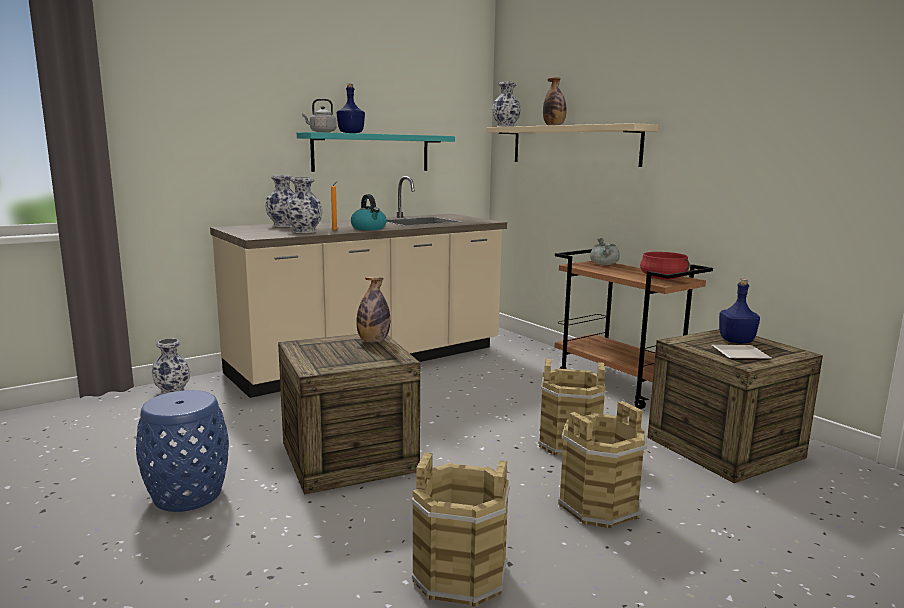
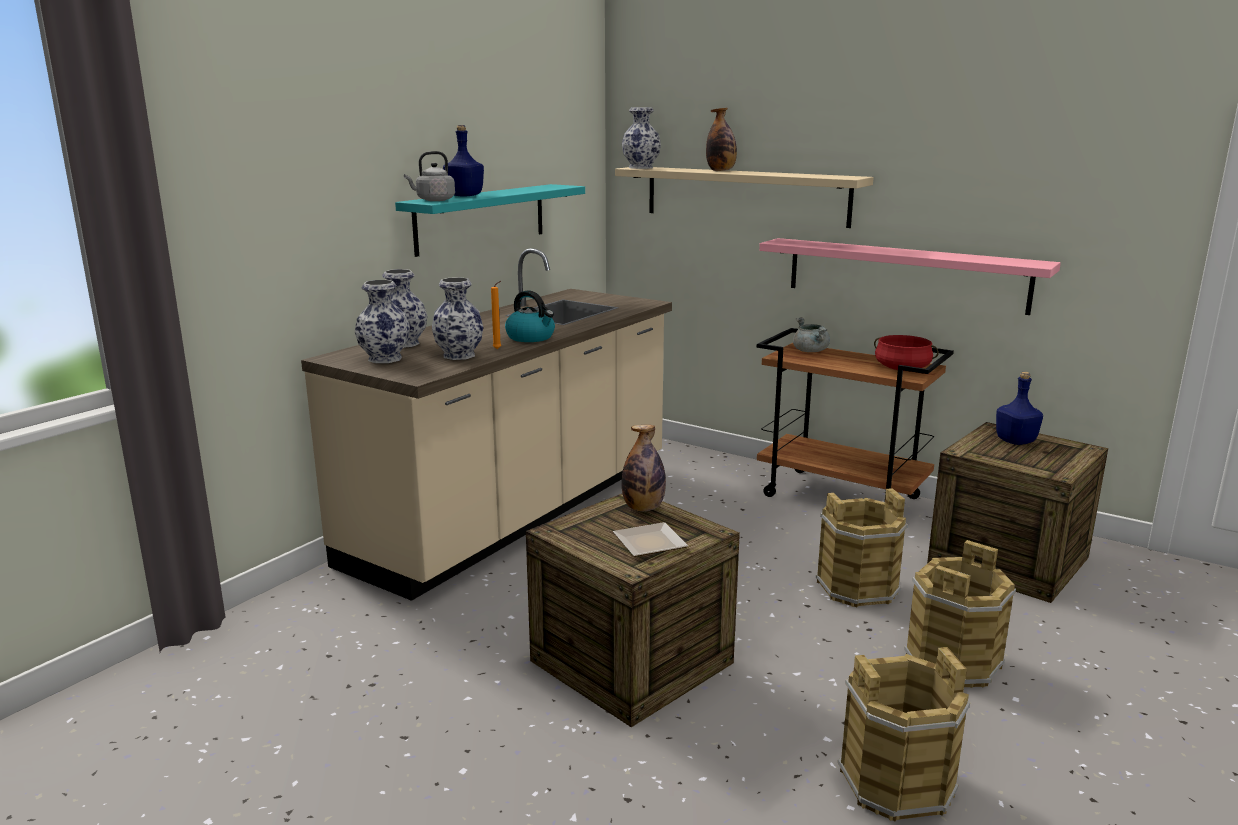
camera: 20 degrees left, 5 degrees up
blue stool [136,390,229,512] -> none
vase [152,338,190,395] -> vase moved to [355,280,410,363]
plate [712,345,772,360] -> plate moved to [613,522,688,557]
none -> pink shelf [759,238,1061,315]

